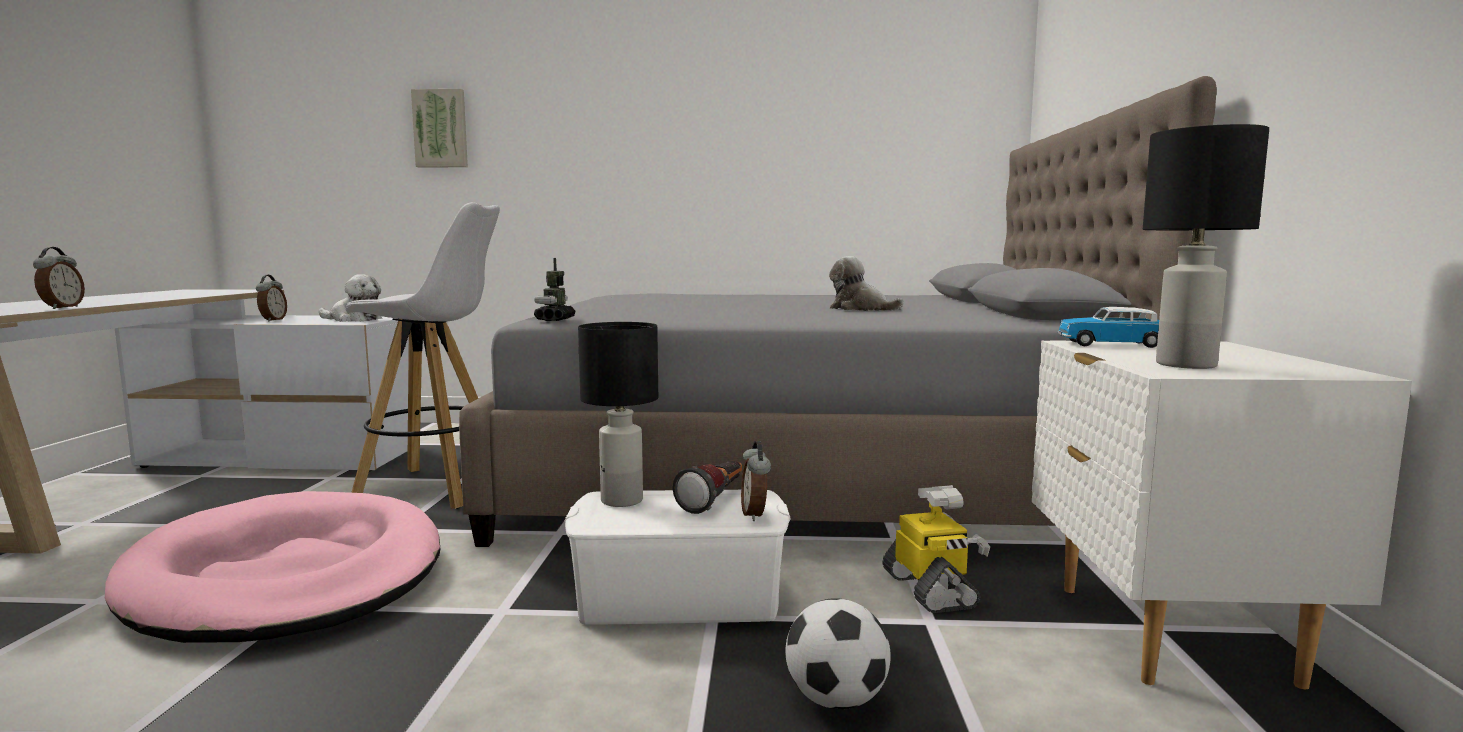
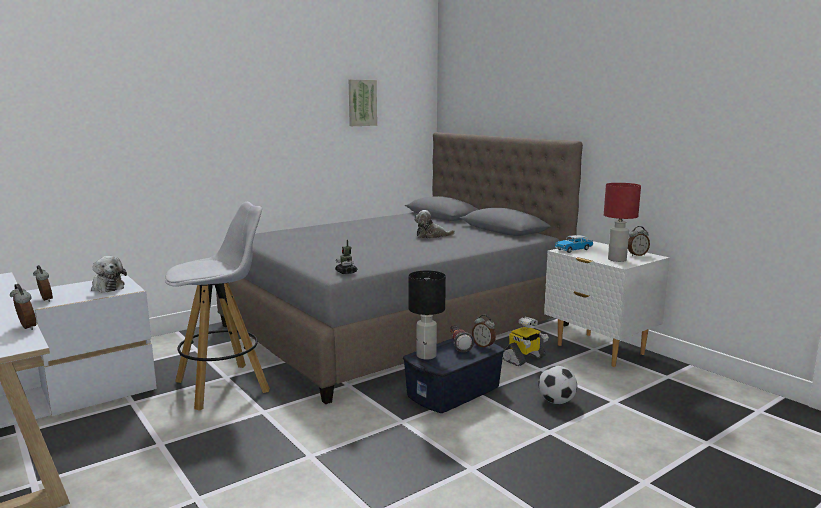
camera: 40 degrees left, 5 degrees up
pink dog bed [105,491,440,643] -> none
plush toy [318,274,382,322] -> plush toy turned 75 degrees clockwise [91,256,127,292]
picture [411,89,468,168] -> picture moved to [349,80,377,126]
white storage box [565,490,791,624] -> blue storage box [403,338,505,413]
toy robot [883,485,990,613] -> toy robot turned 105 degrees clockwise [503,317,549,366]
black table lamp [1143,124,1269,369] -> red table lamp [604,183,641,262]
none -> alarm clock [628,226,650,256]

